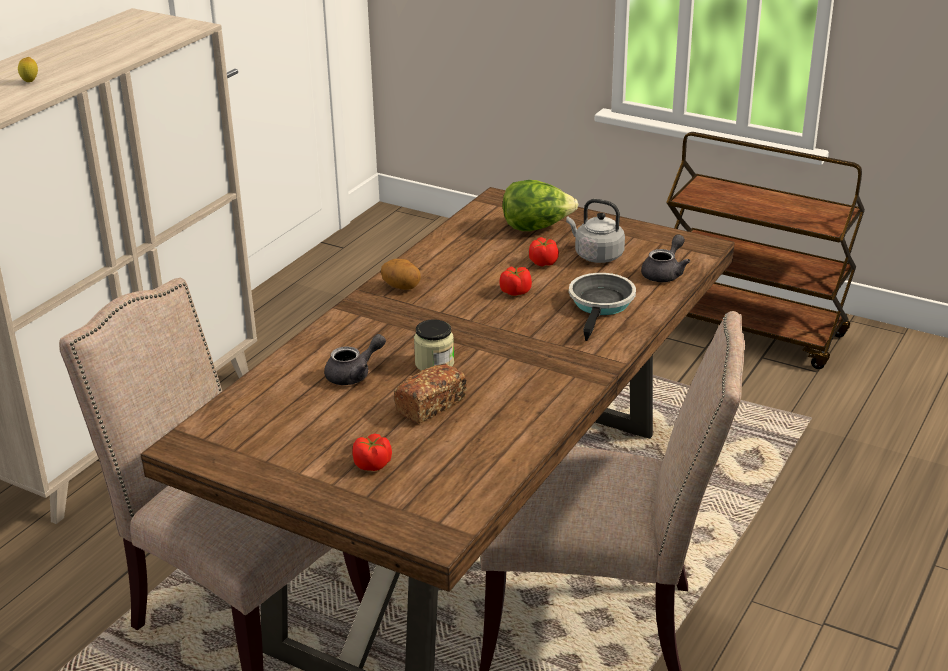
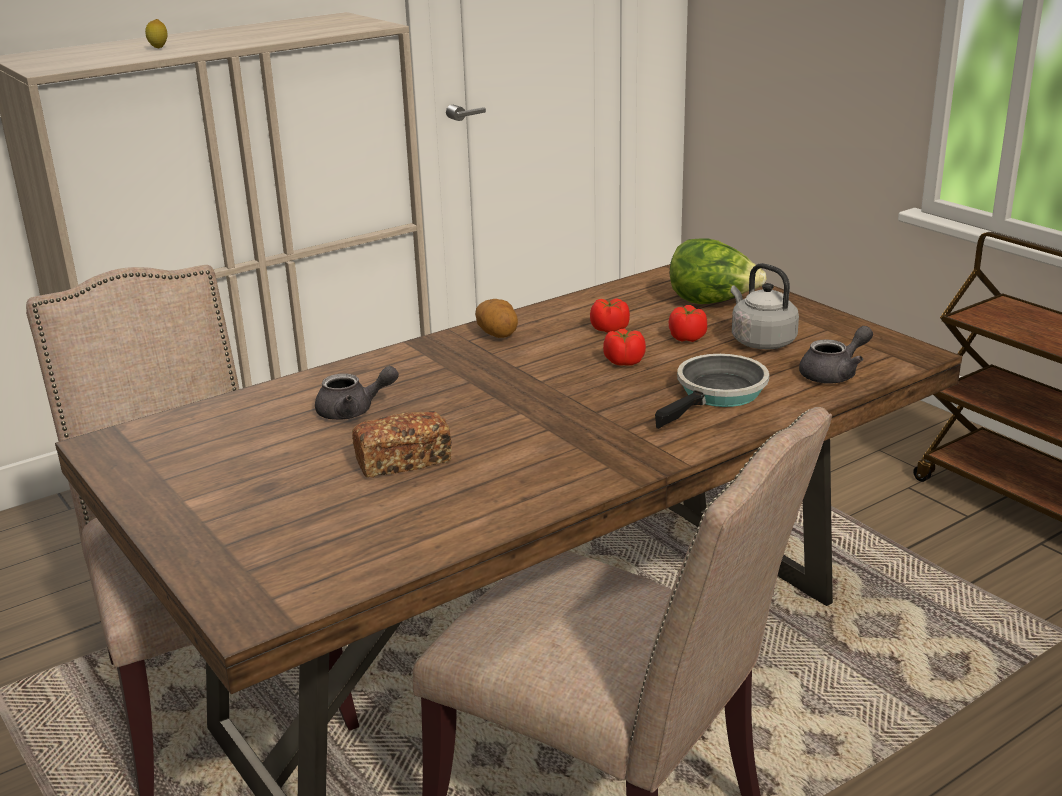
camera: 25 degrees right, 5 degrees down
tomato [353,434,392,471] -> tomato moved to [590,299,630,333]
jar [414,319,454,371] -> none

